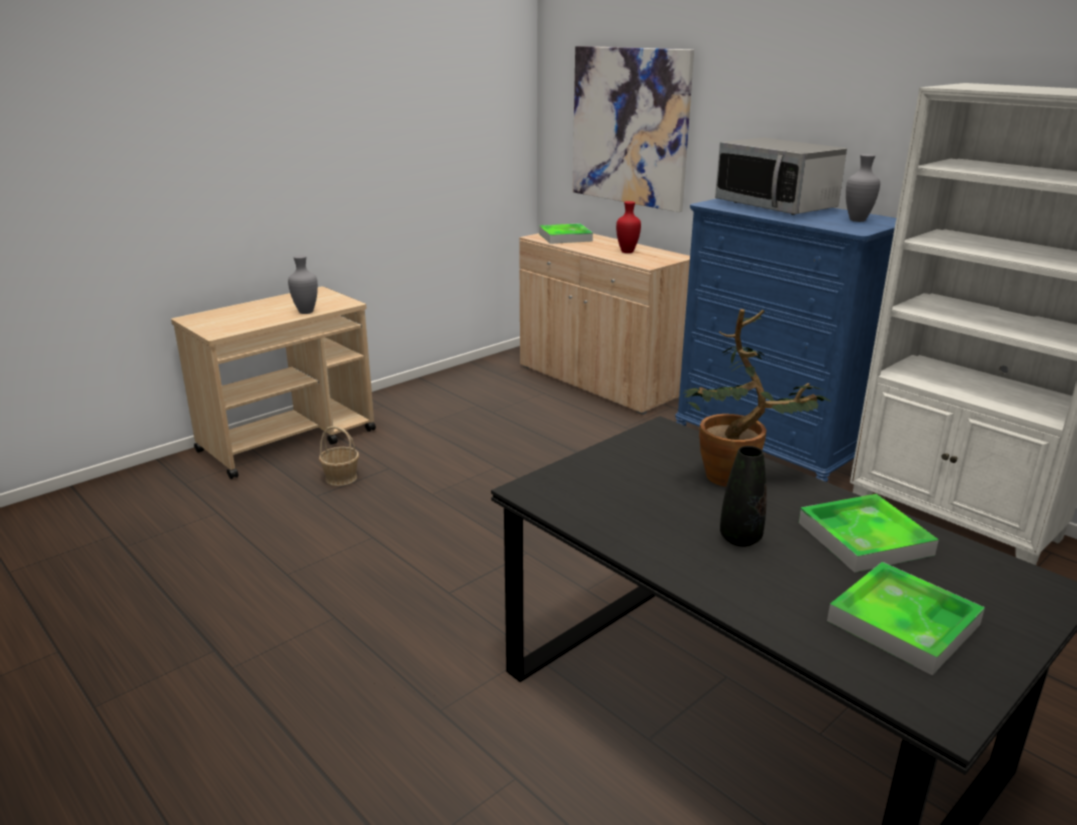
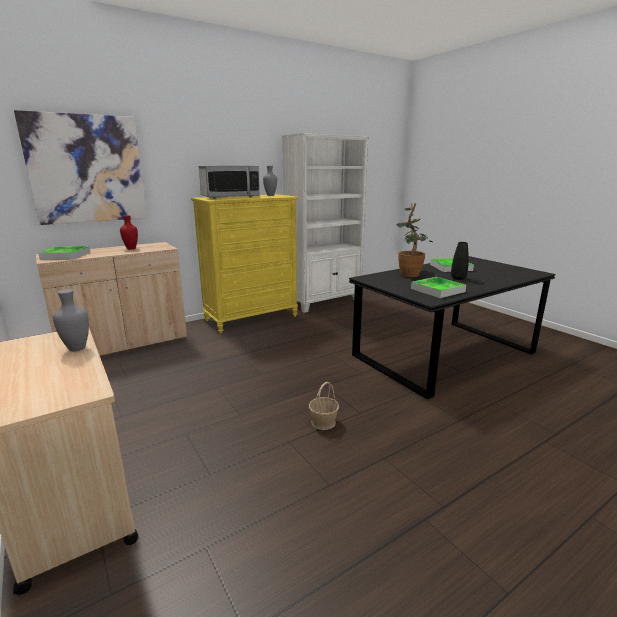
camera: 80 degrees left, 5 degrees down
basket [319,426,359,486] -> basket moved to [309,382,339,430]
blue dresser [675,199,896,482] -> yellow dresser [191,194,298,333]
tray [827,562,985,675] -> tray moved to [411,277,466,298]

